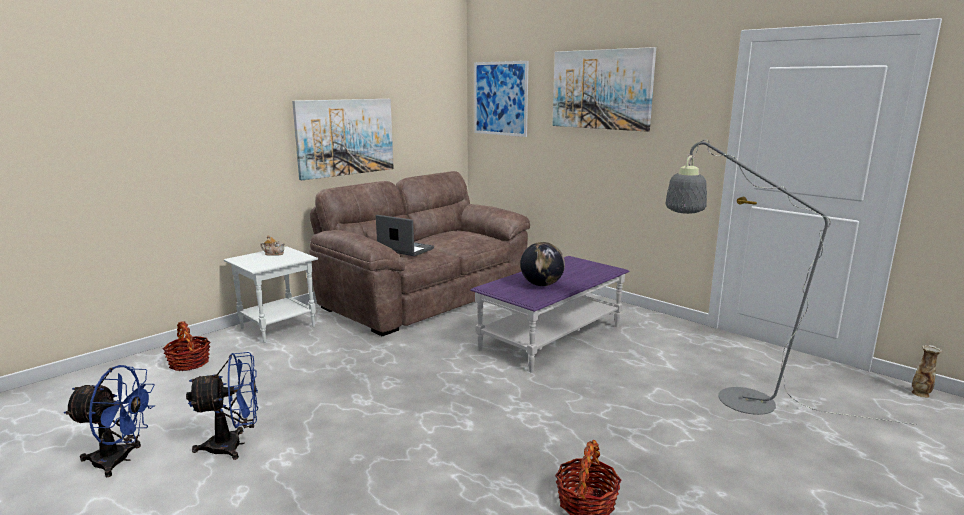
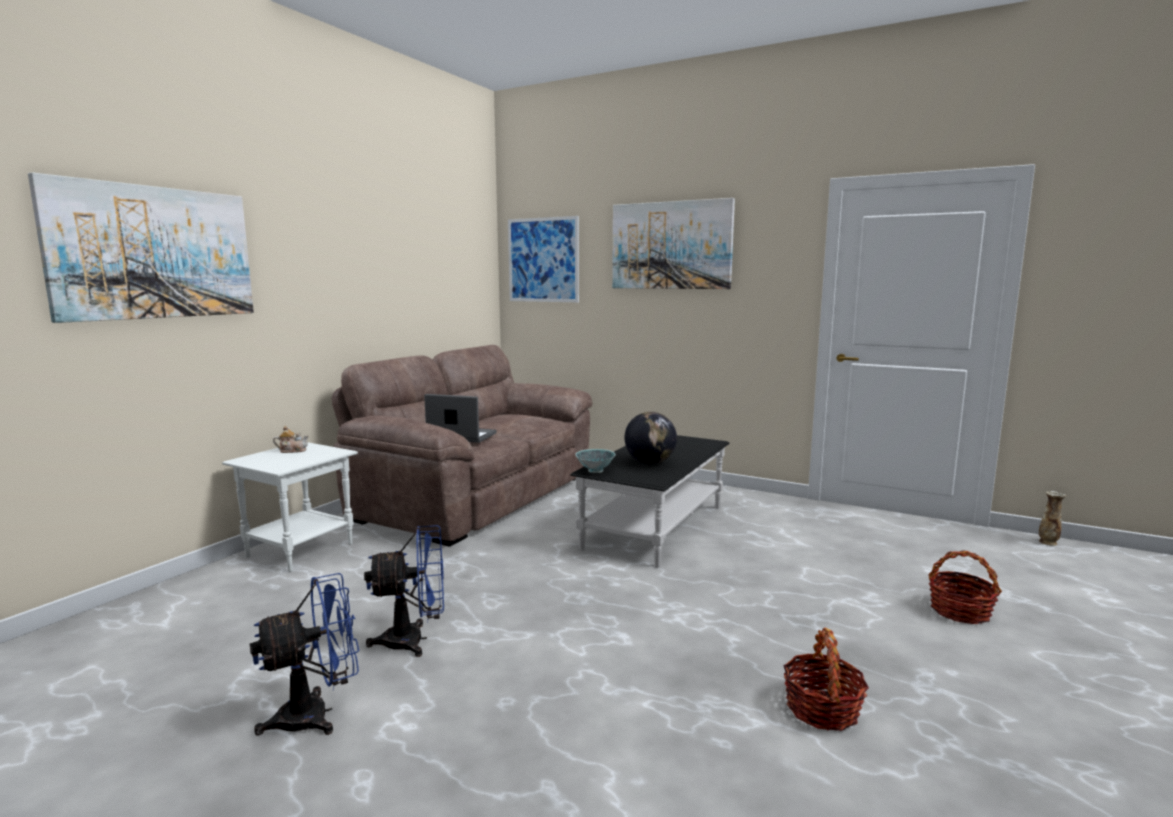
camera: 15 degrees left, 5 degrees down
blue fan [63,365,155,477] -> blue fan moved to [364,525,444,657]
basket [163,321,211,371] -> basket moved to [928,550,1002,624]
picture [292,99,394,180] -> picture moved to [28,172,254,323]
purple coffee table [470,256,630,372] -> black coffee table [570,435,729,568]
grey floor lamp [665,139,917,425] -> none
none -> bowl [575,449,616,473]

